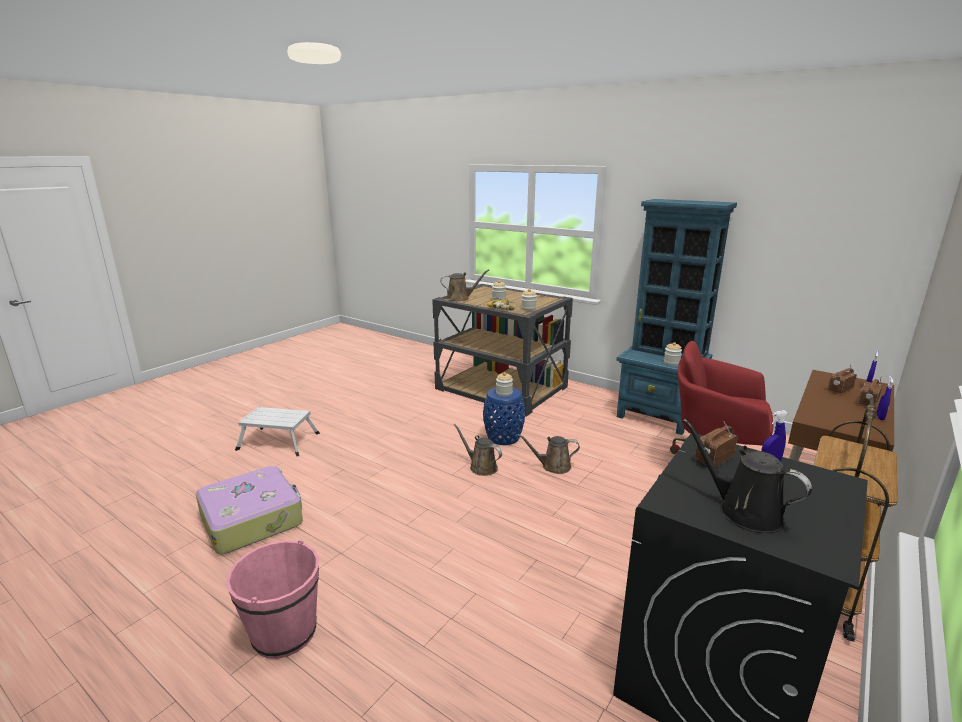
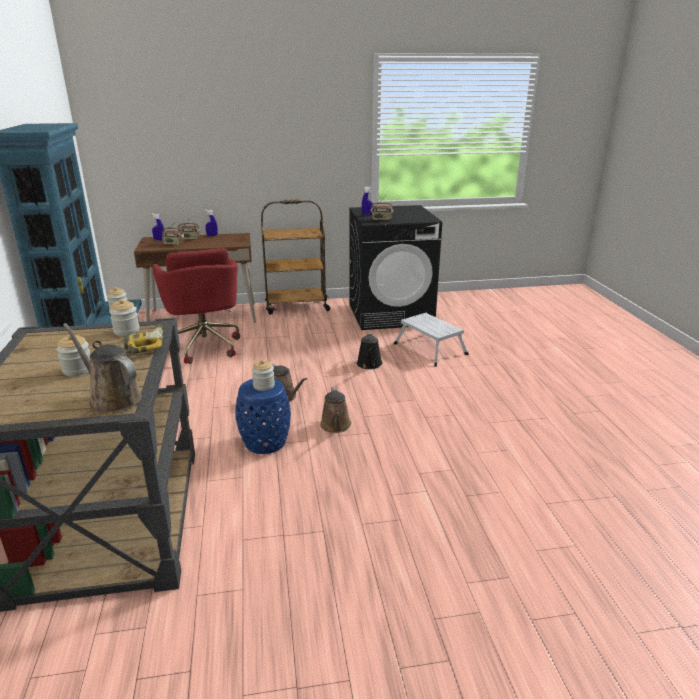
camera: 135 degrees left, 5 degrees up
suitcase [196,466,303,554] -> none
pink bucket [226,539,319,659] -> none
white step ladder [235,407,320,456] -> white step ladder moved to [393,313,469,367]
black watering can [683,419,812,533] -> black watering can moved to [357,333,383,369]

